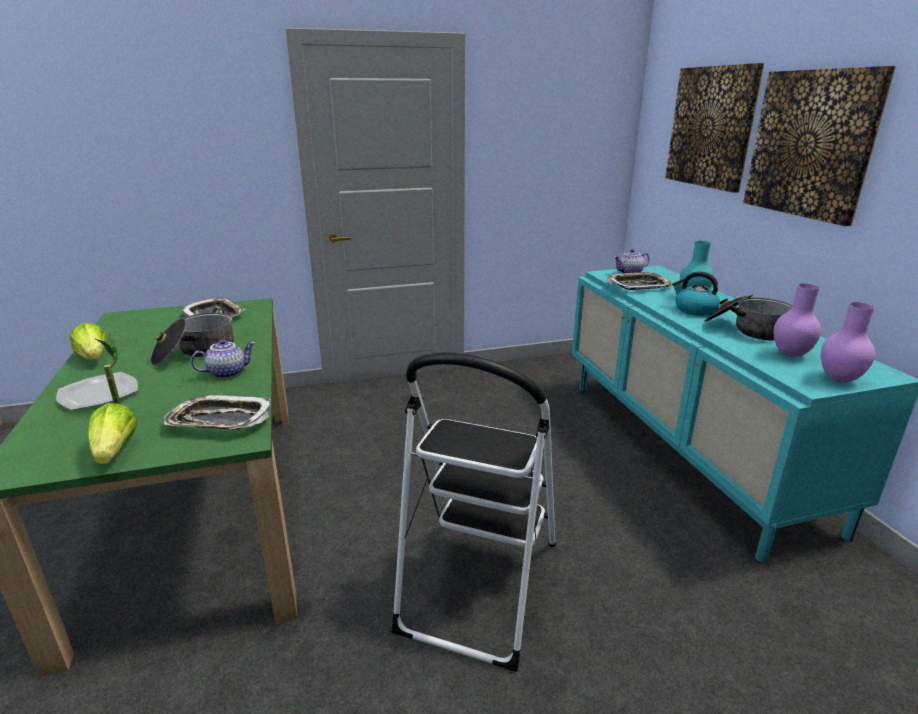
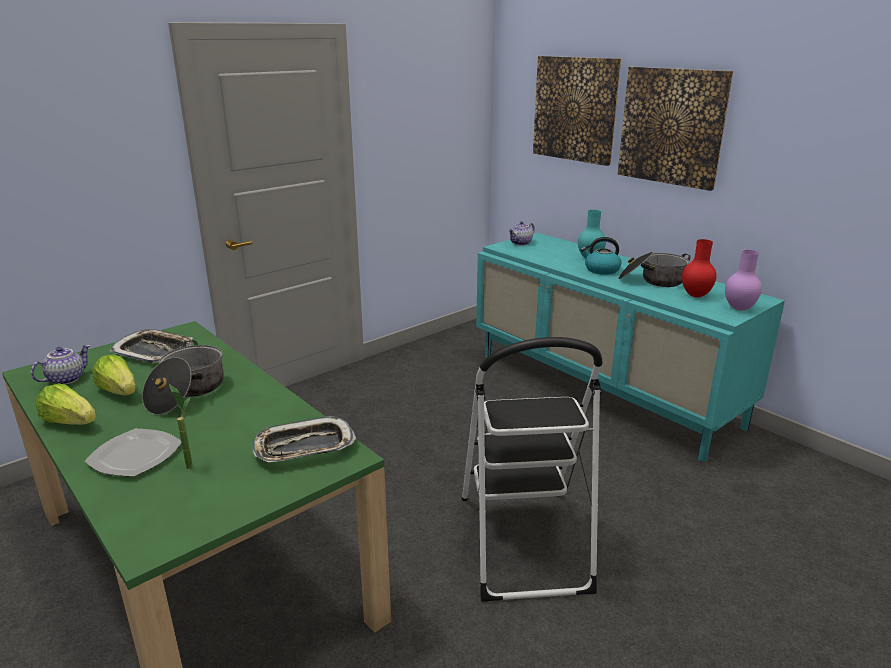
camera: 25 degrees left, 0 degrees up
lettuce [88,403,138,464] -> lettuce moved to [92,355,136,396]
teapot [191,339,255,379] -> teapot moved to [31,345,90,385]
tray [607,271,672,290] -> none
purple vase [774,284,821,357] -> red vase [682,239,717,298]

